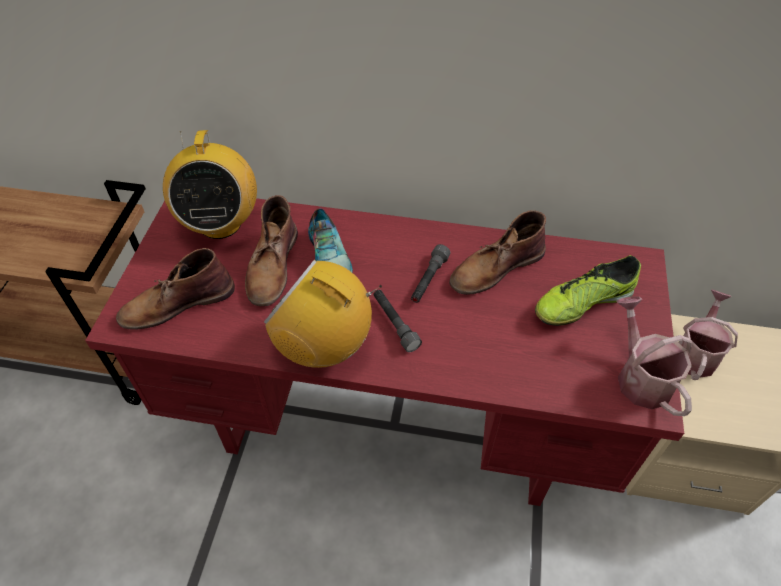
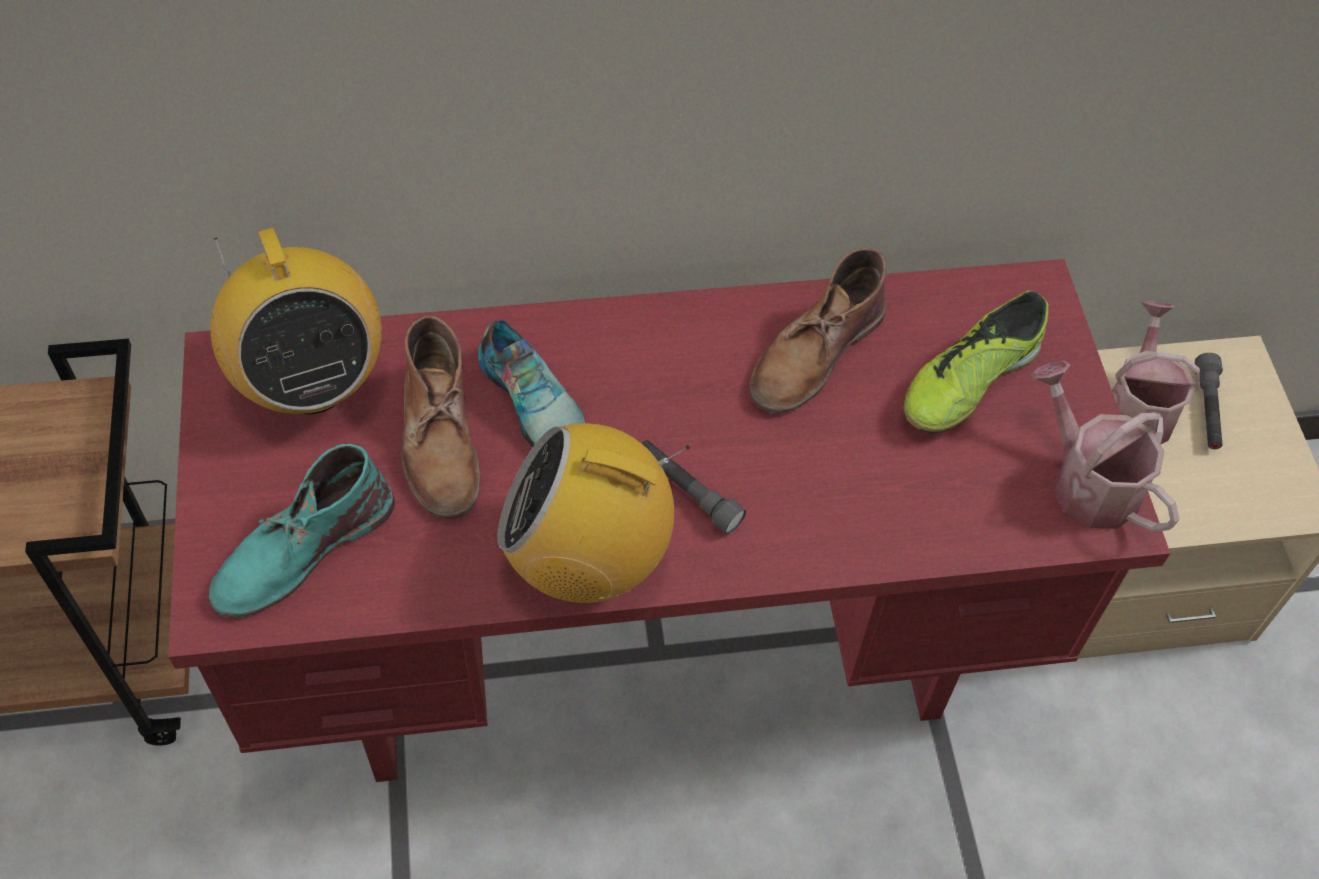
camera: 20 degrees left, 5 degrees up
brown boot [116,248,235,330] -> turquoise boot [208,444,395,618]
grey flashlight [411,244,450,303] -> grey flashlight moved to [1195,353,1223,449]

